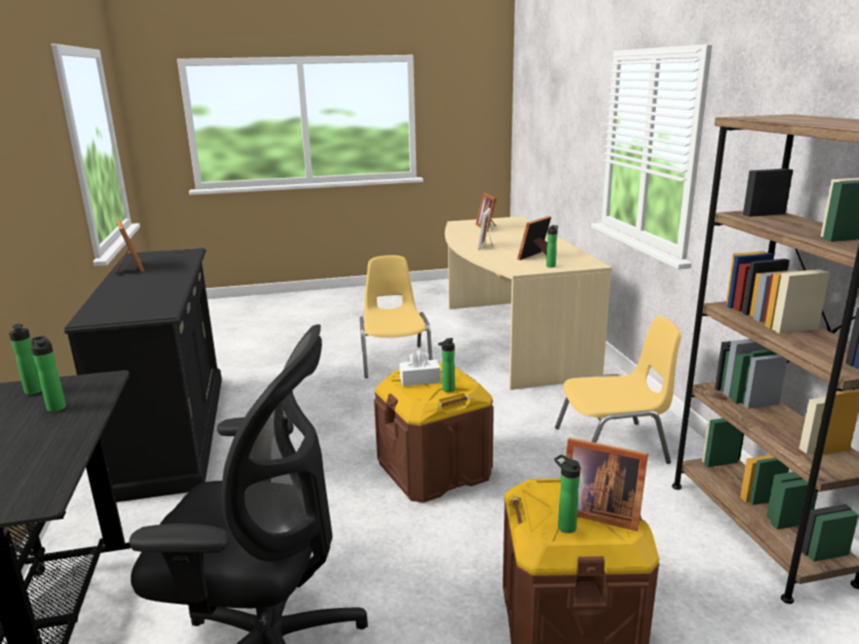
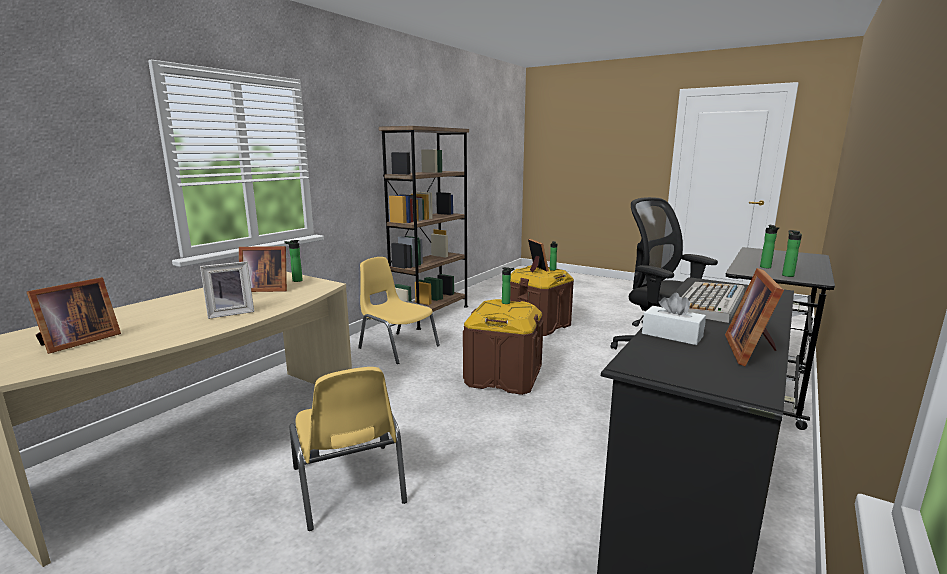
camera: 135 degrees left, 5 degrees down
yellow chair [360,255,433,378] -> yellow chair turned 60 degrees counterclockwise [289,367,407,531]
white tissue box [400,350,441,386] -> white tissue box moved to [642,293,706,345]
none -> keyboard [681,282,745,323]

